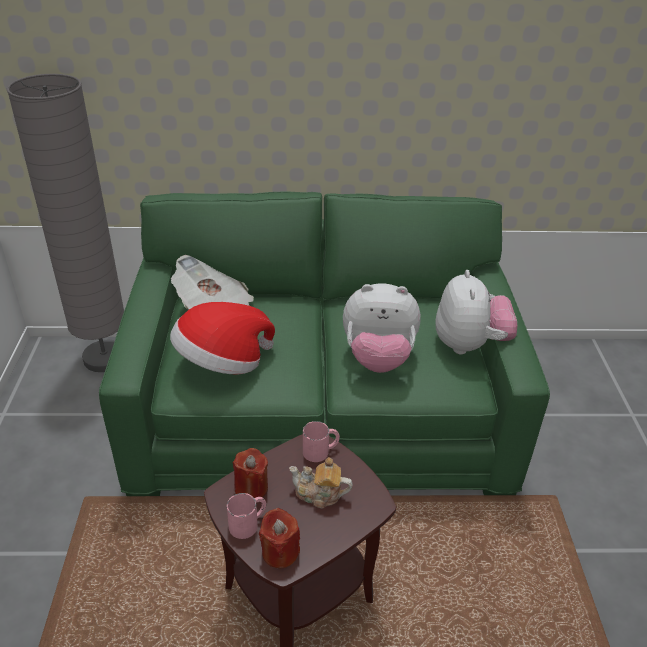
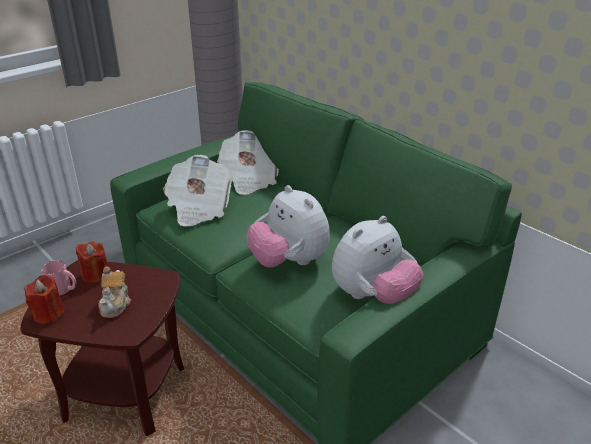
camera: 50 degrees right, 5 degrees down
hat [170,302,275,374] -> newspaper [163,155,233,227]
teapot [289,457,353,508] -> teapot turned 150 degrees counterclockwise [98,266,131,318]
pink mug [303,421,340,462] -> none

